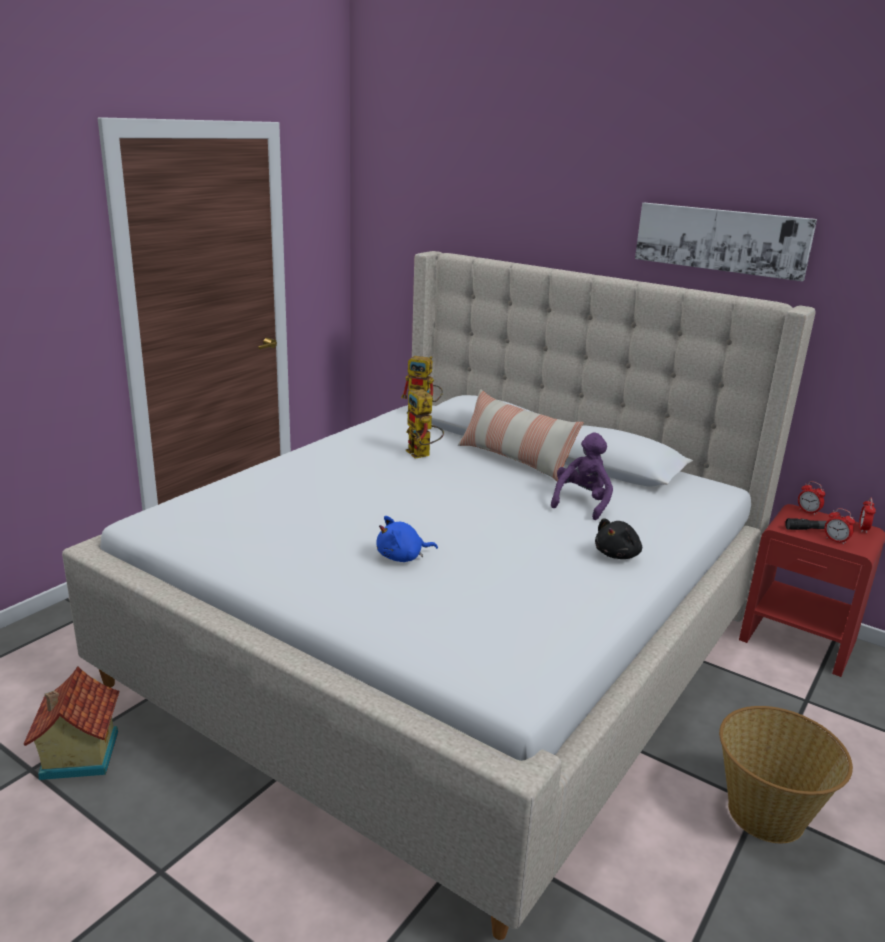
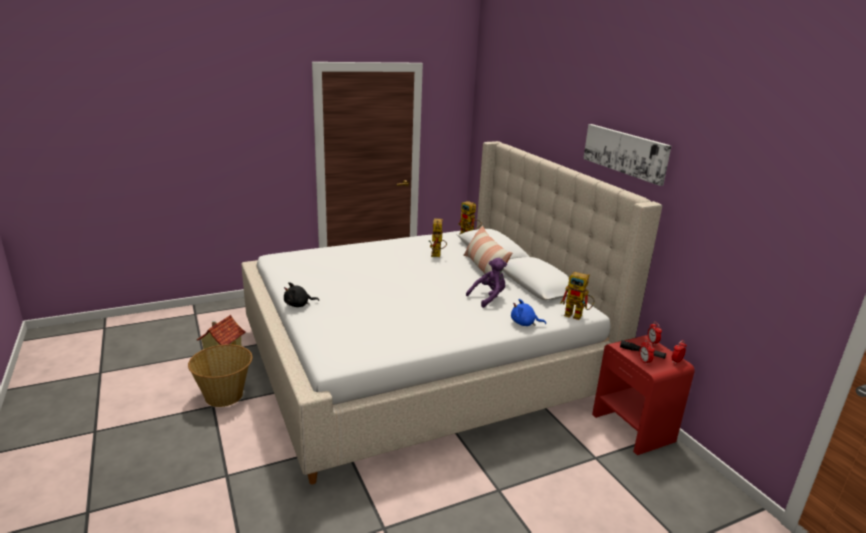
camera: 30 degrees right, 0 degrees up
blue plush toy [376,516,438,562] -> blue plush toy moved to [511,299,546,326]
black plush toy [595,518,642,559] -> black plush toy moved to [284,282,319,307]
basket [719,706,853,843] -> basket moved to [188,344,253,407]
none -> toy robot [560,272,595,320]

